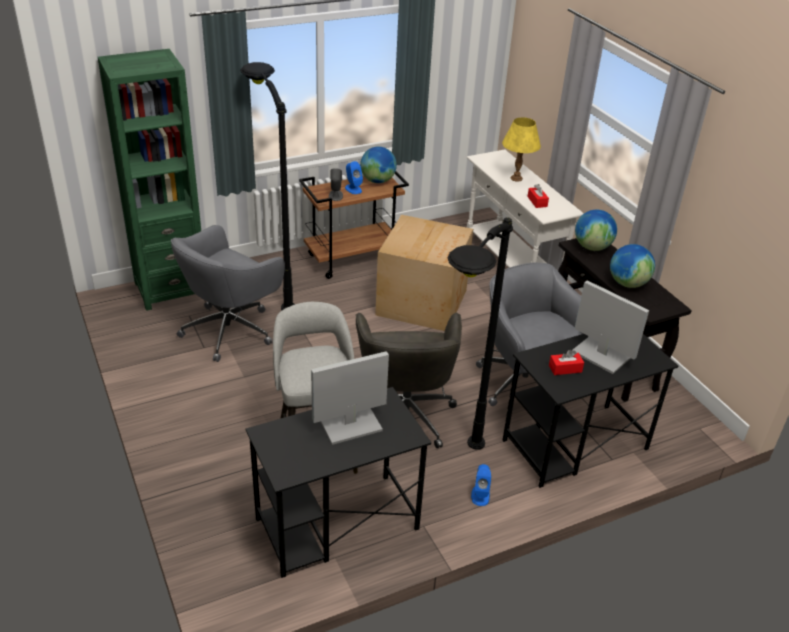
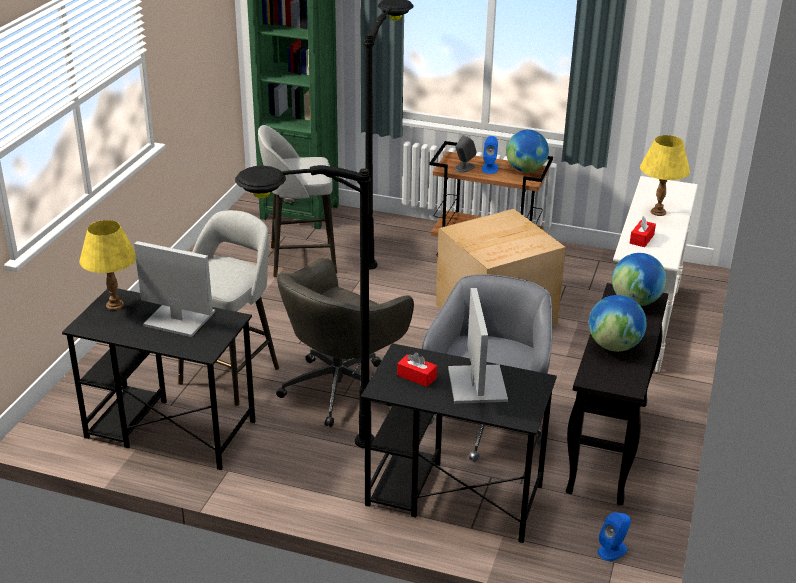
camera: 45 degrees right, 5 degrees down
grey office chair [171,225,285,362] -> grey stool [258,125,337,278]
blue speaker [471,464,491,506] -> blue speaker moved to [598,512,631,561]
none -> yellow table lamp [79,220,136,310]

